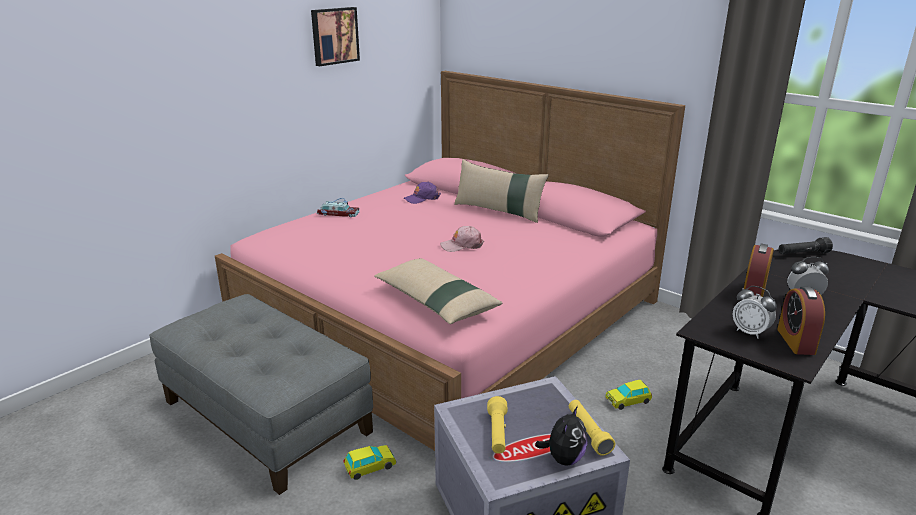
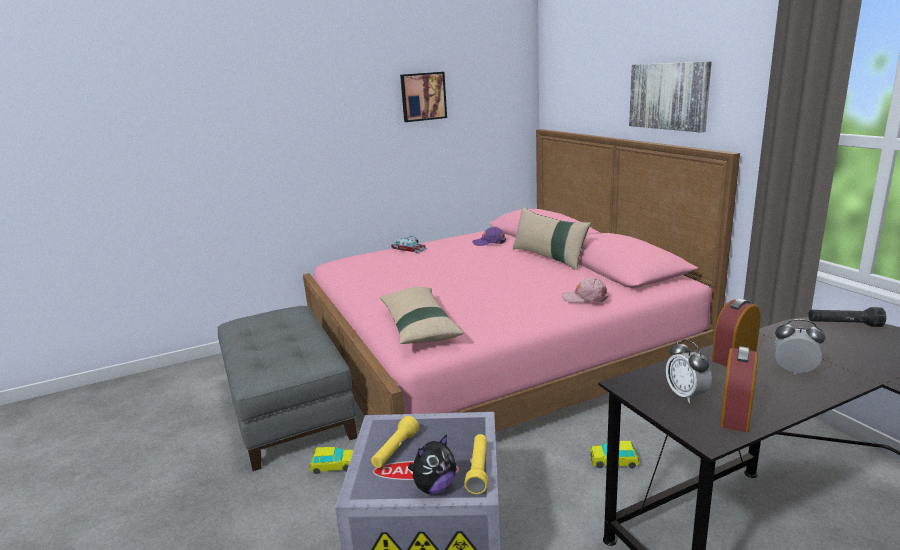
camera: 25 degrees right, 5 degrees down
pink cap [440,226,484,252] -> pink cap moved to [562,278,609,303]
none -> picture [629,61,712,133]

